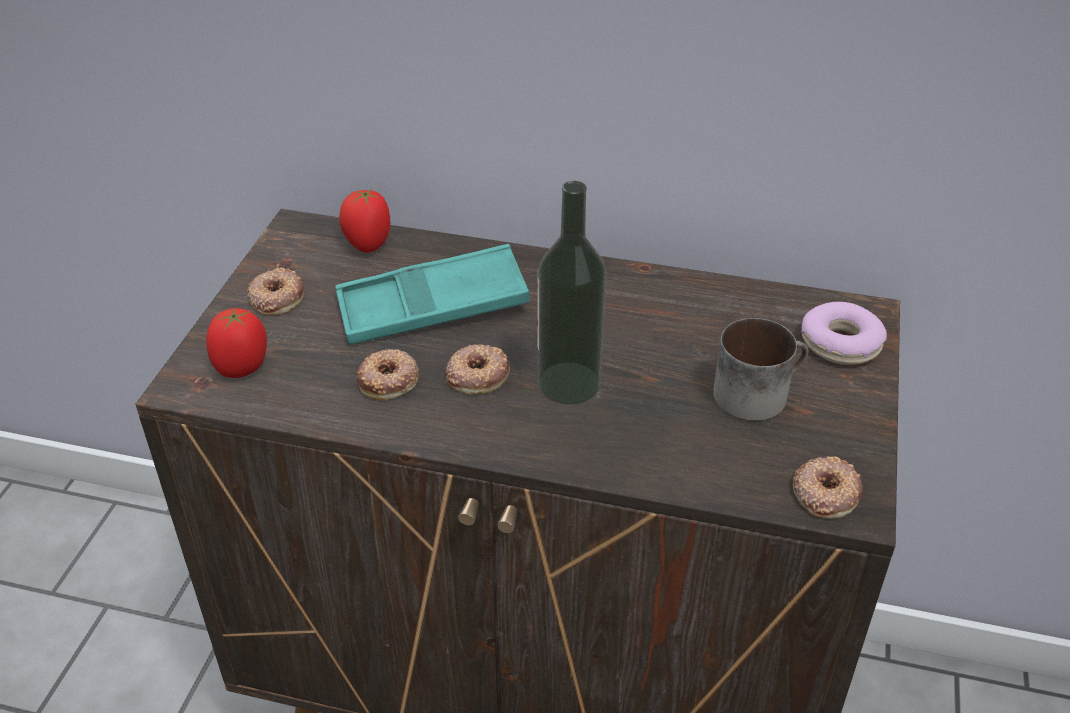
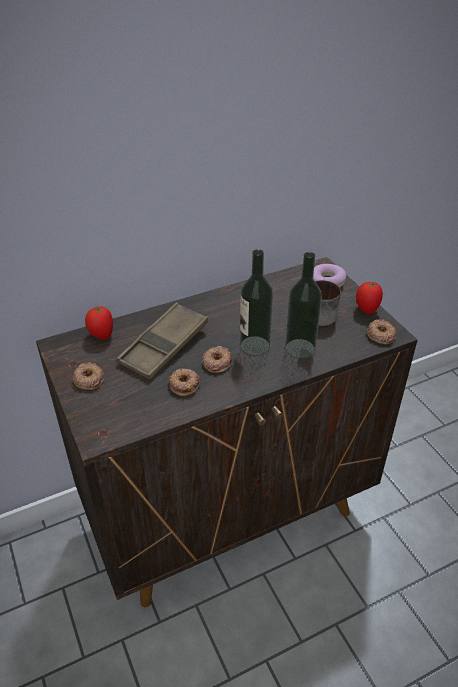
camera: 40 degrees left, 0 degrees up
tomato [206,308,267,378] -> tomato moved to [356,282,383,314]
turquoise tray [335,244,530,345] -> brown tray [117,302,208,380]
none -> bottle [285,252,322,359]

